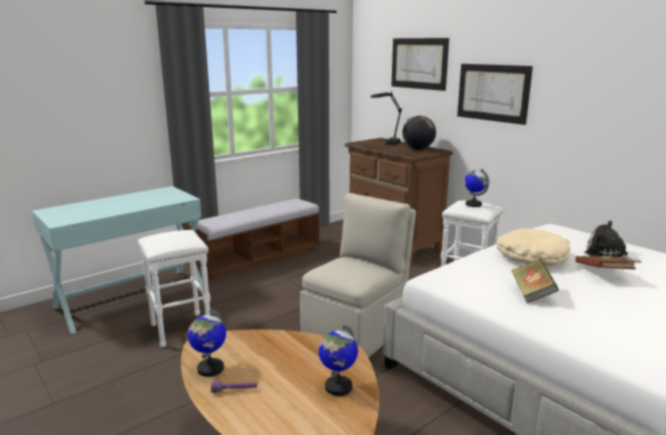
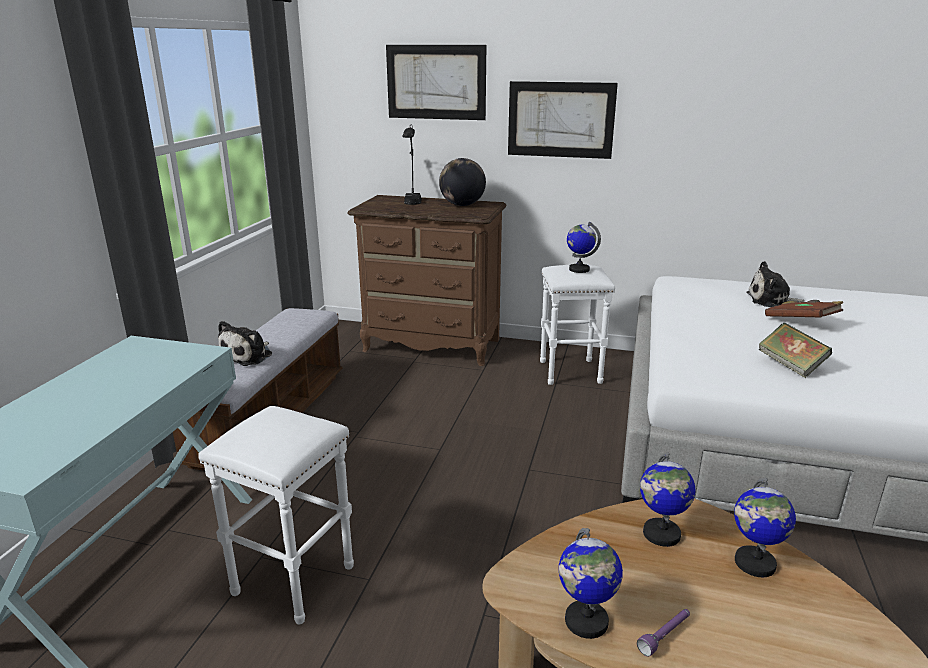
camera: 35 degrees left, 5 degrees up
beige chair [300,193,416,358] -> none
beige pillow [496,228,570,266] -> none
none -> plush toy [218,321,272,366]
none -> globe [640,452,696,547]

